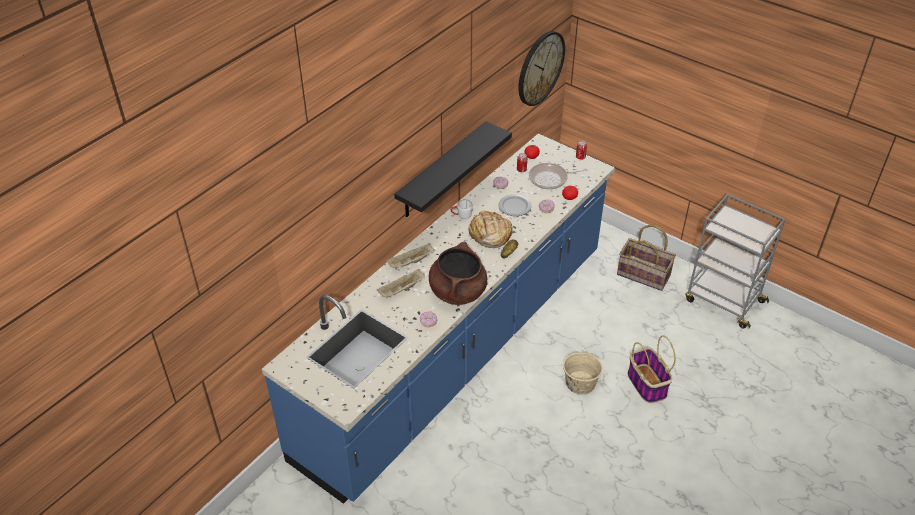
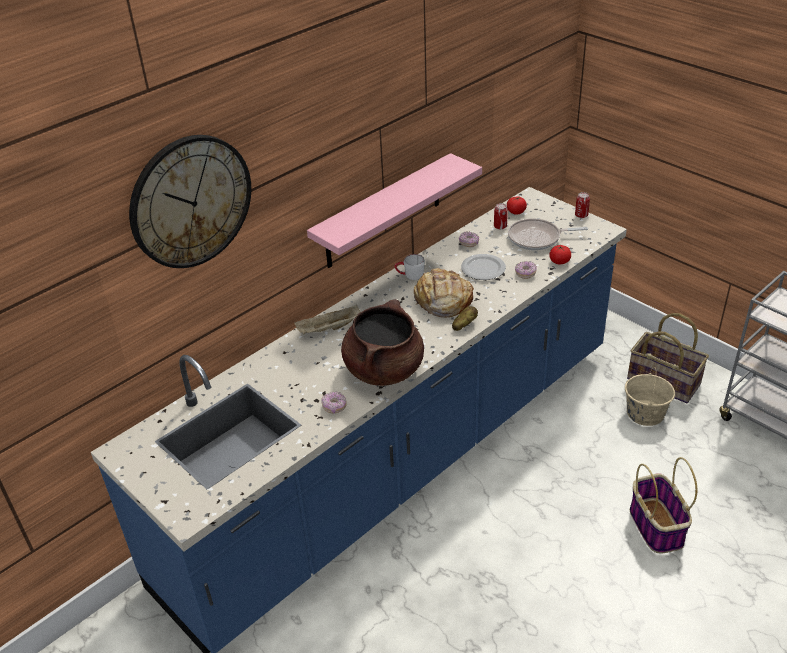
camera: 10 degrees right, 5 degrees down
beige tray [377,269,425,298] -> none
black shelf [394,121,512,217] -> pink shelf [307,153,482,268]
wall clock [518,31,565,106] -> wall clock moved to [129,135,251,268]
beige bucket [563,348,603,394] -> beige bucket moved to [625,368,675,426]

